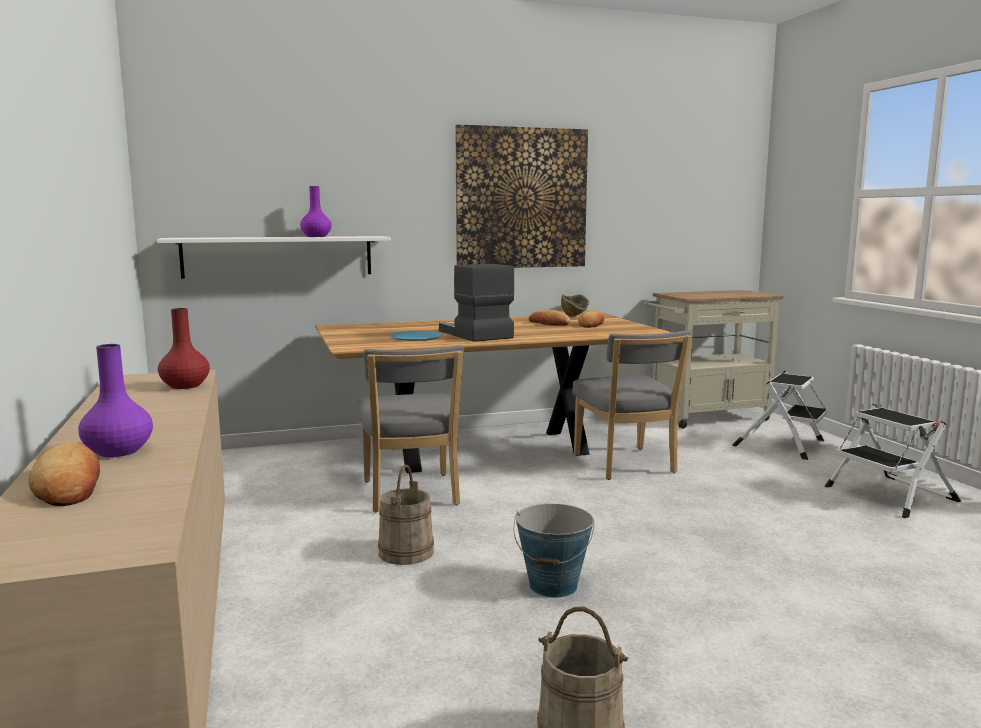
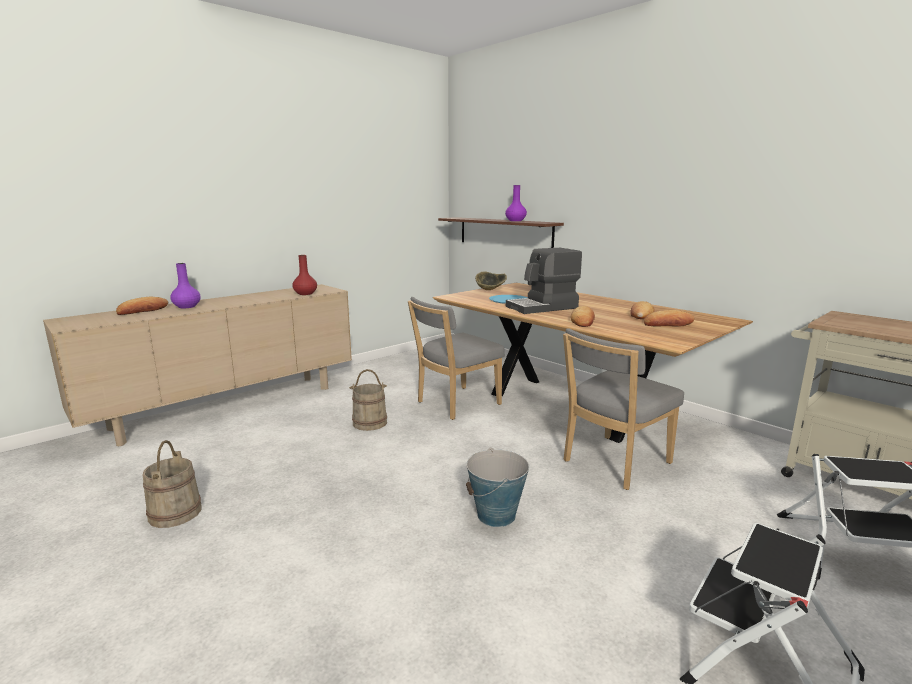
camera: 65 degrees right, 5 degrees up
white shelf [157,236,391,279] -> brown shelf [438,217,564,248]
coffee machine [439,264,514,342] -> coffee machine turned 150 degrees counterclockwise [506,248,582,314]
picture [455,124,588,268] -> none
bucket [513,504,595,598] -> bucket moved to [466,447,529,527]
bowl [561,294,589,317] -> bowl moved to [475,271,507,290]
none -> bread [570,306,595,327]

